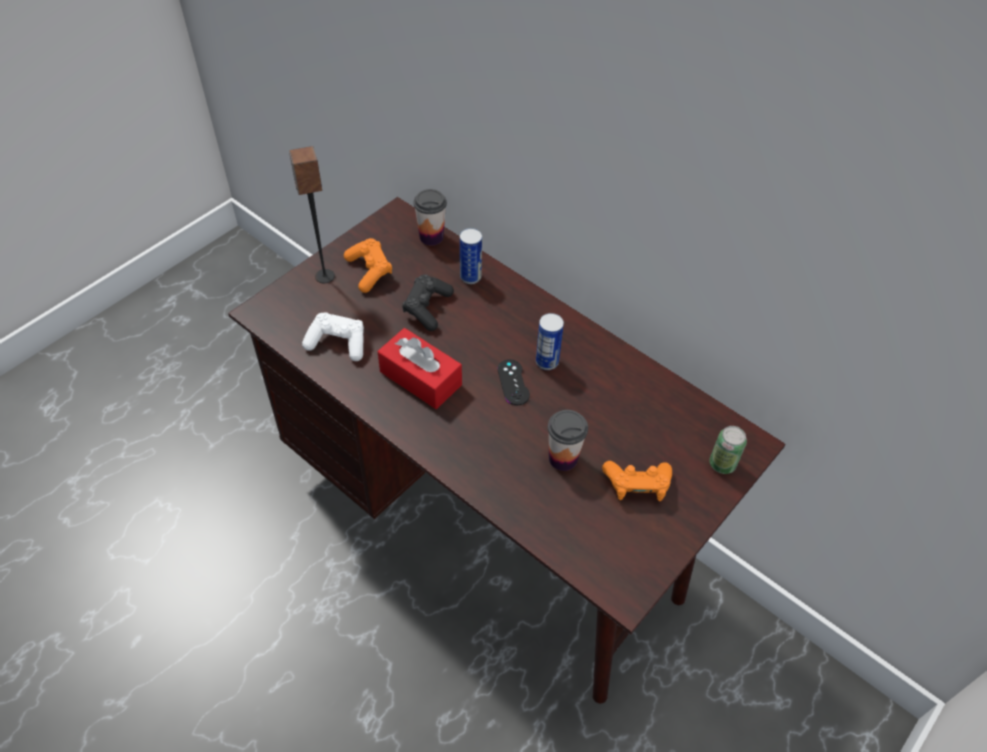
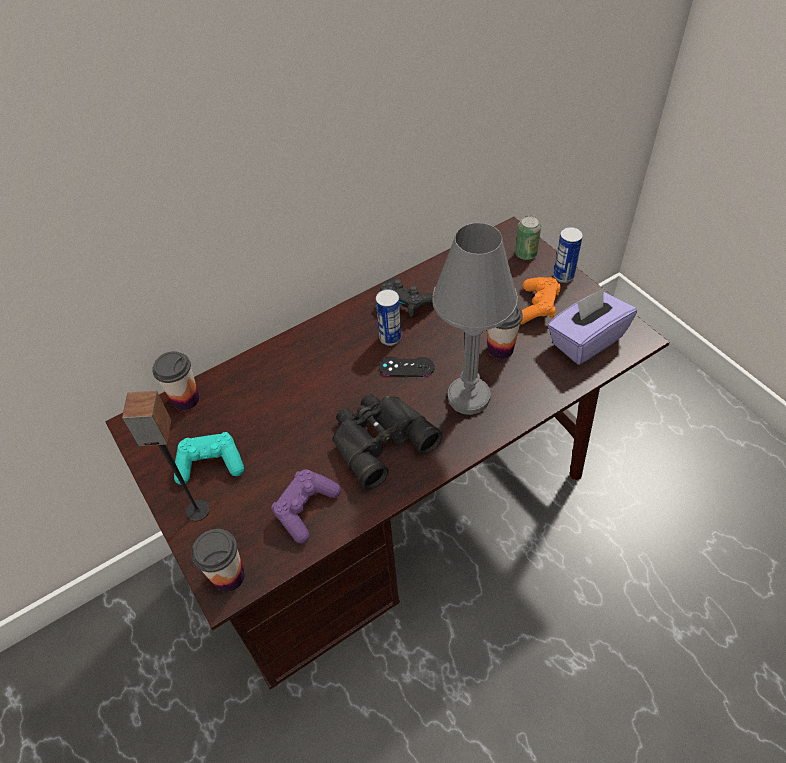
camera: 70 degrees left, 0 degrees up
white game controller [302,312,364,361] -> purple game controller [271,469,341,544]
orange game controller [344,238,392,293] -> turquoise game controller [174,432,244,485]
red tissue box [378,328,462,409] -> black binoculars [332,394,443,490]
black game controller [402,274,454,331] -> black game controller moved to [380,277,433,317]
can [460,228,482,284] -> can moved to [553,227,583,283]
none -> cup [191,529,245,592]
none -> grey table lamp [432,223,518,415]
none -> purple tissue box [547,288,637,365]

